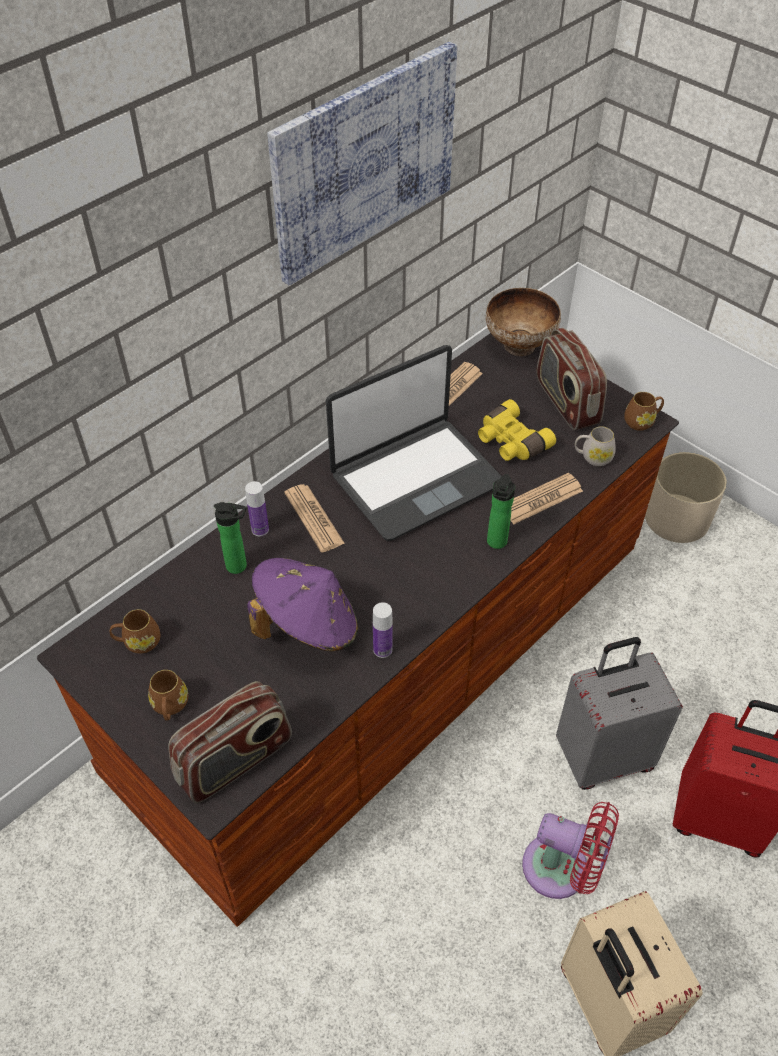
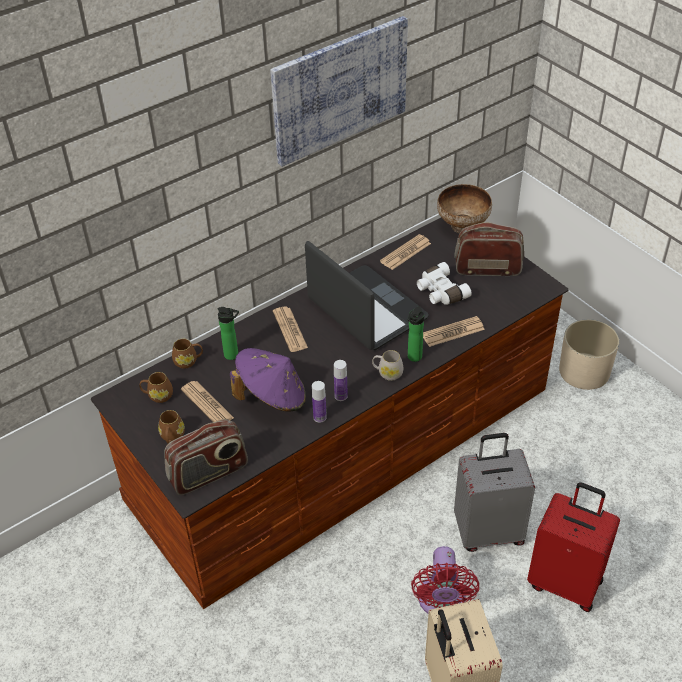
camera: 10 degrees right, 5 degrees down
bottle [245,481,269,536] -> bottle moved to [334,360,348,401]
laptop [326,345,501,541] -> laptop turned 105 degrees counterclockwise [305,241,429,350]
yellow binoculars [478,399,556,461] -> white binoculars [417,262,472,305]
red fan [522,802,619,899] -> red fan turned 60 degrees clockwise [411,546,479,613]
radio [537,328,607,430] -> radio turned 105 degrees clockwise [454,222,524,276]
white mug [575,426,616,466] -> white mug moved to [372,350,403,381]
brown mug [624,392,664,431] -> brown mug moved to [172,339,203,369]
none -> newspaper [181,381,234,422]

